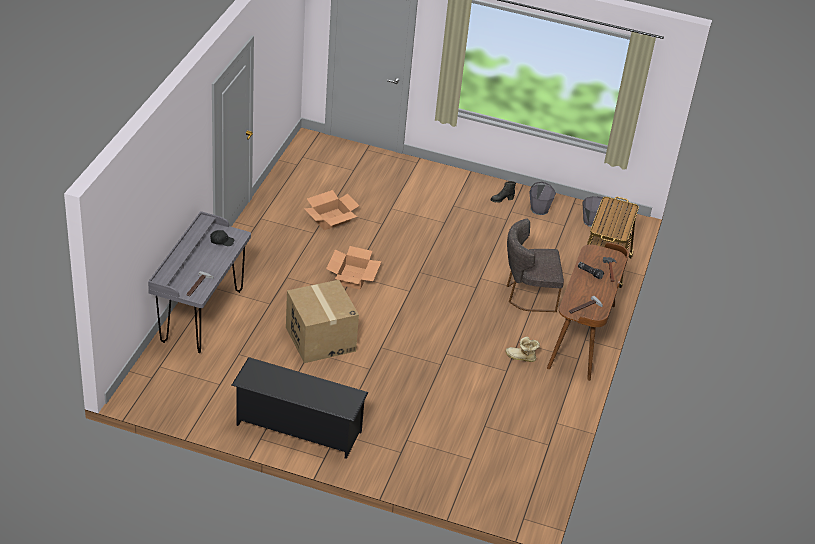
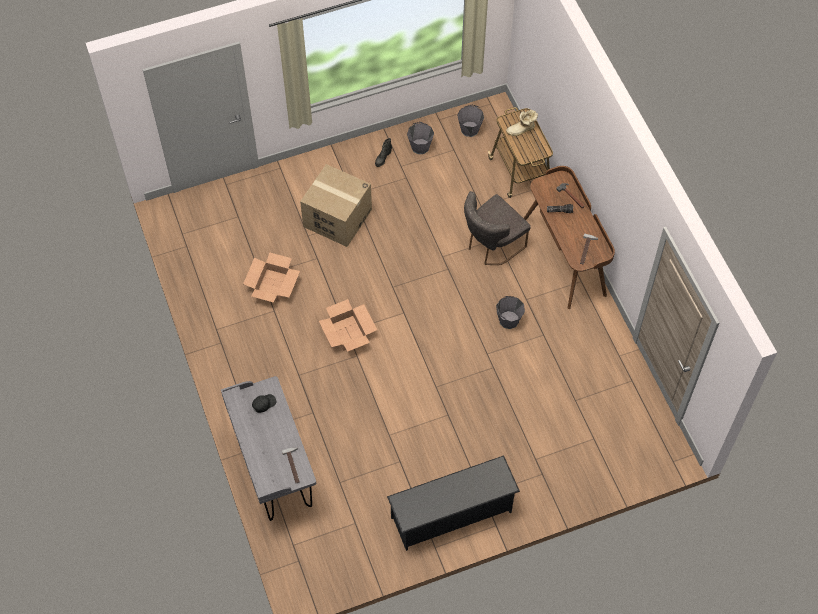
camera: 35 degrees left, 20 degrees up
cardboard box [286,280,359,363] -> cardboard box moved to [300,164,372,247]
boot [505,337,540,362] -> boot moved to [506,110,538,136]
none -> grey bucket [496,296,525,329]

